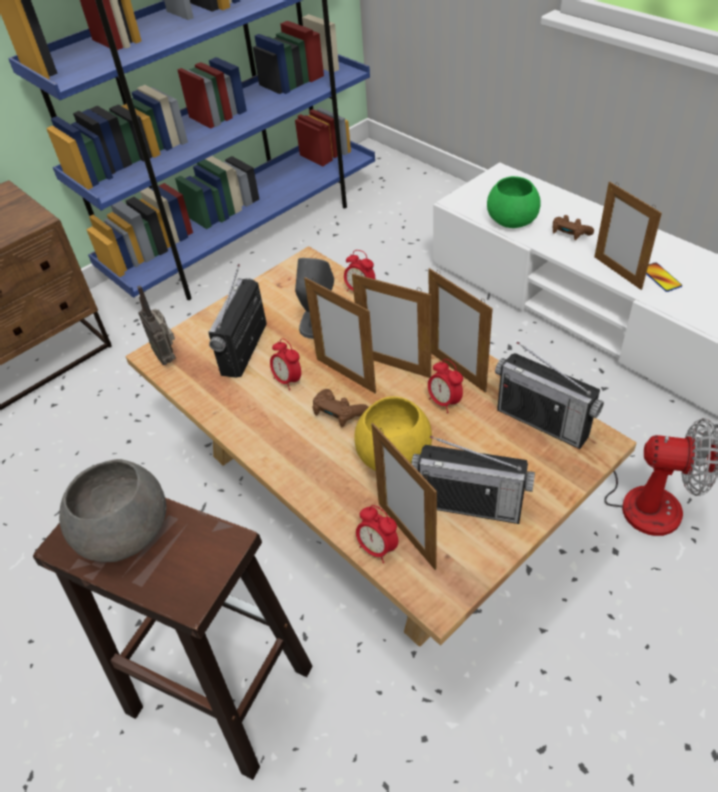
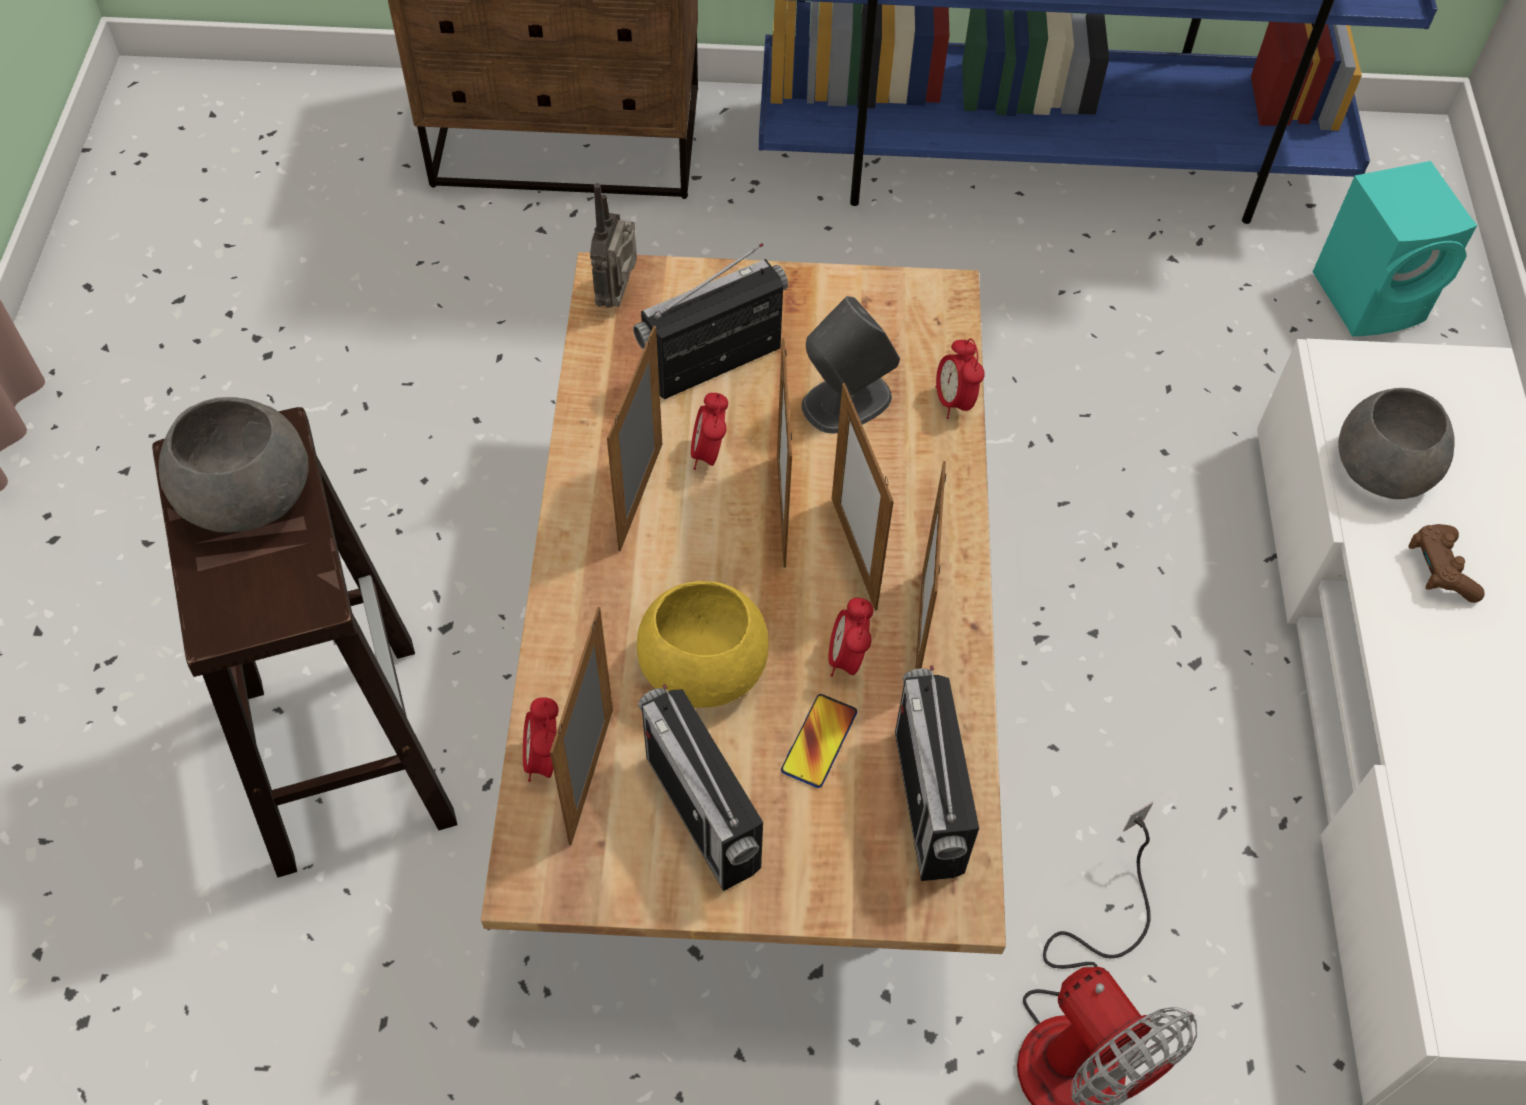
camera: 40 degrees right, 10 degrees up
brown game controller [312,389,369,427] -> none
green bowl [487,176,541,228] -> grey bowl [1338,388,1455,499]
picture frame [594,181,662,290] -> picture frame moved to [607,326,662,551]
phone [646,262,682,292] -> phone moved to [781,694,857,788]
none -> turquoise speaker [1313,161,1477,336]

